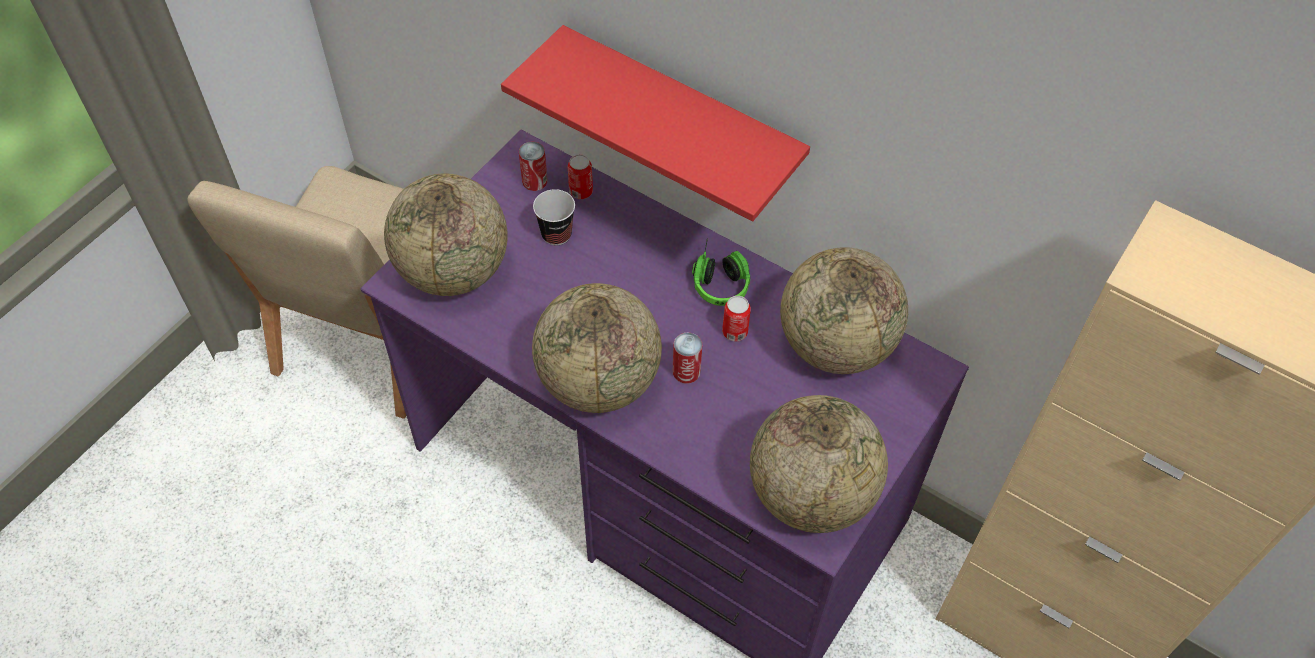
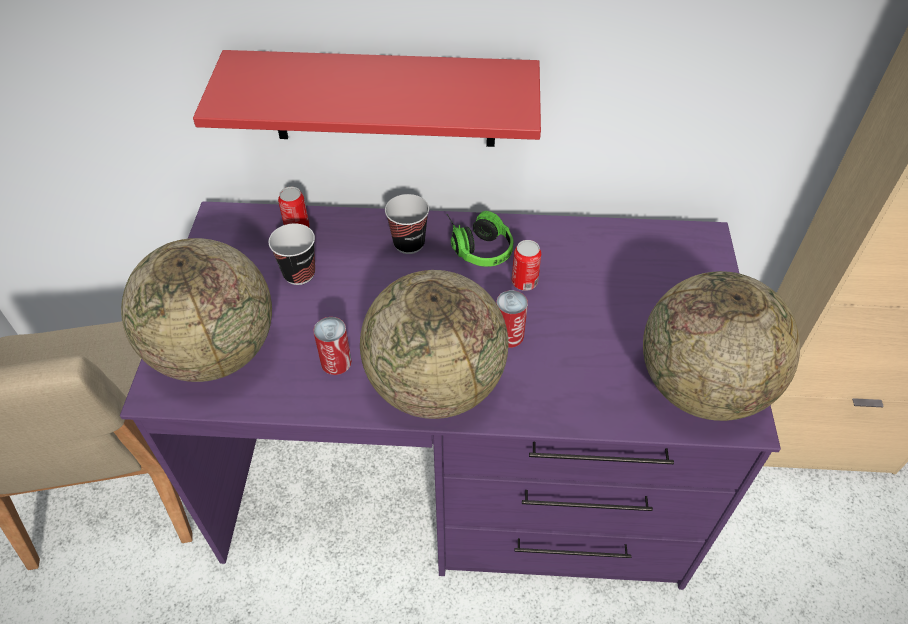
camera: 30 degrees left, 5 degrees down
can [519,142,547,191] -> can moved to [314,317,352,375]
globe [780,247,908,374] -> none
none -> cup [385,194,429,254]

